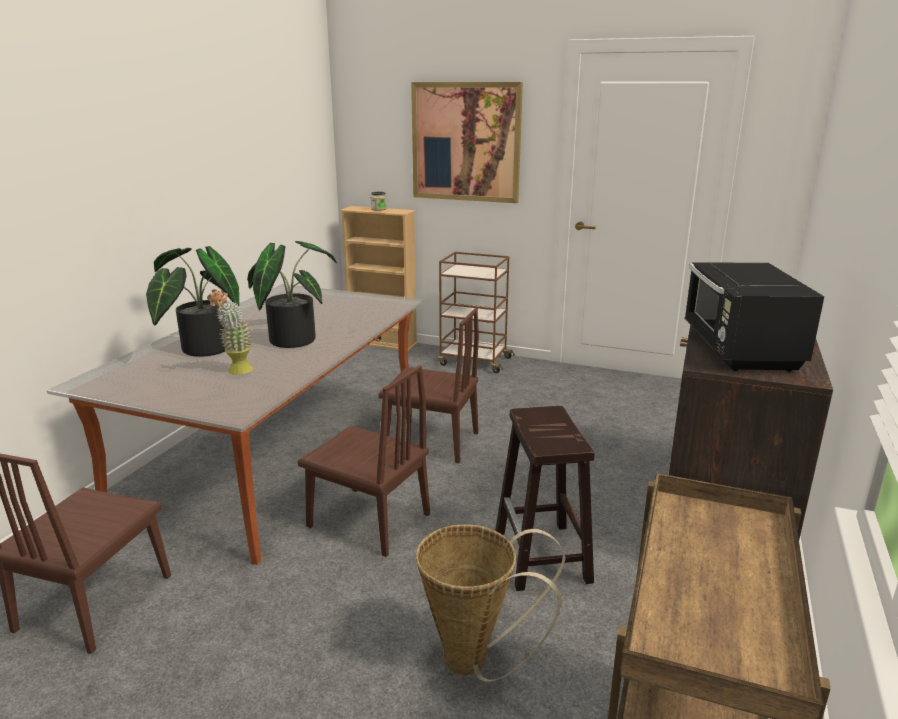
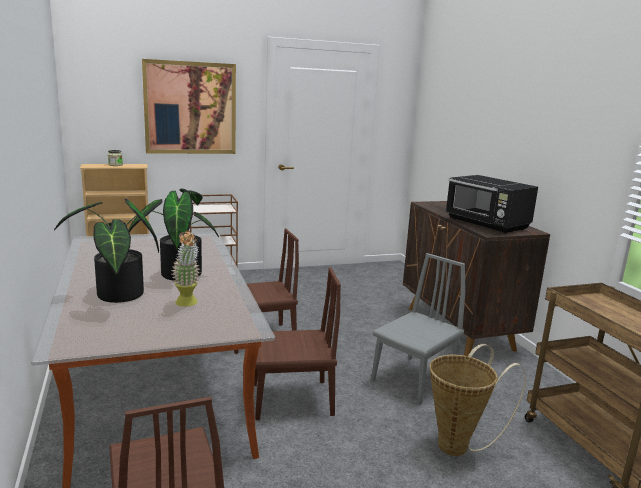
camera: 40 degrees left, 5 degrees down
brown stool [495,406,594,591] -> grey chair [371,253,466,405]

